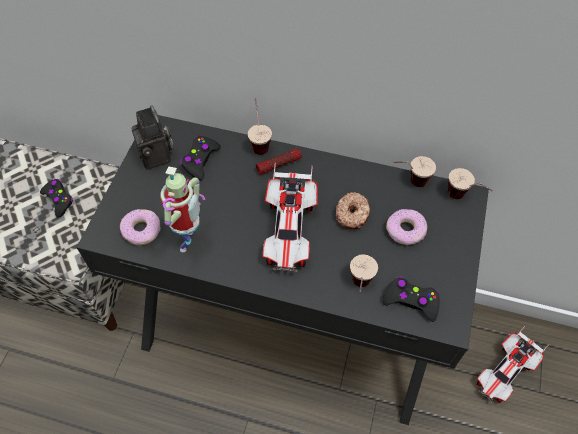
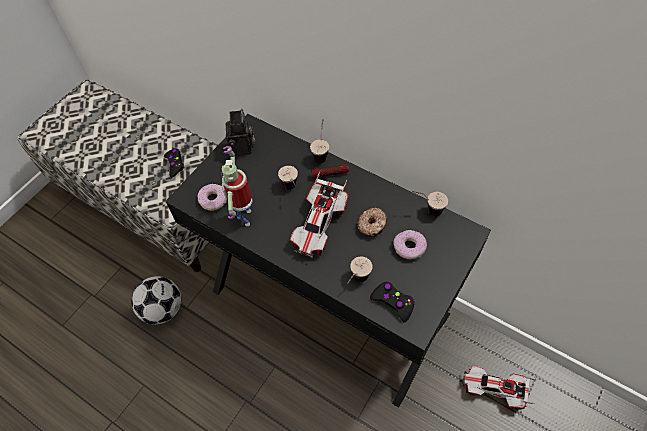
camera: 20 degrees right, 0 degrees up
toy robot [160,166,205,252] -> toy robot turned 150 degrees clockwise [221,146,253,226]
black game controller [180,136,221,181] -> none
cup [448,168,493,199] -> cup moved to [278,166,298,190]
toy car [477,326,548,403] -> toy car turned 45 degrees clockwise [462,366,537,410]
none -> football [132,276,181,324]

